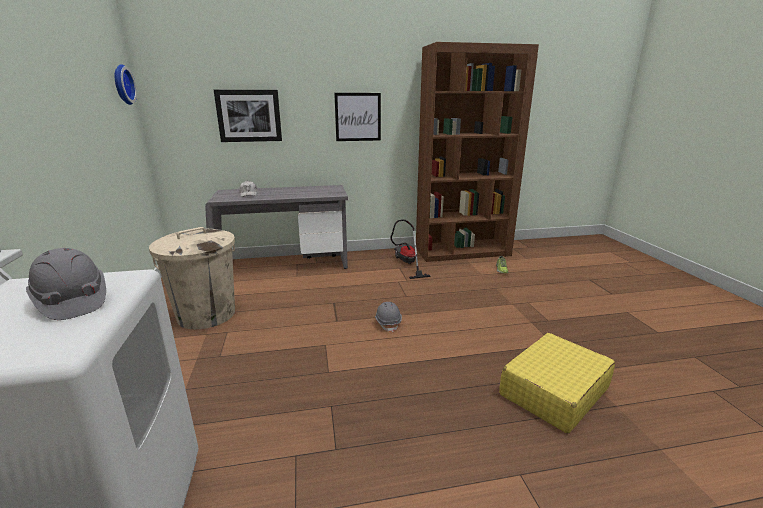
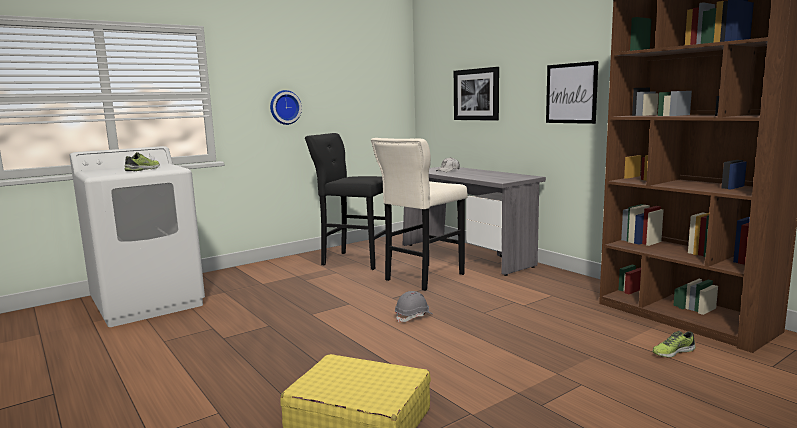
camera: 65 degrees right, 10 degrees down
grey hard hat [26,248,106,320] -> shoe [125,152,160,171]
wall clock [115,64,137,105] -> wall clock moved to [270,90,302,125]
beige trash can [149,227,235,329] -> black stool [305,133,386,270]
vacuum cleaner [390,219,431,279] -> none
none -> beige stool [371,138,468,291]

